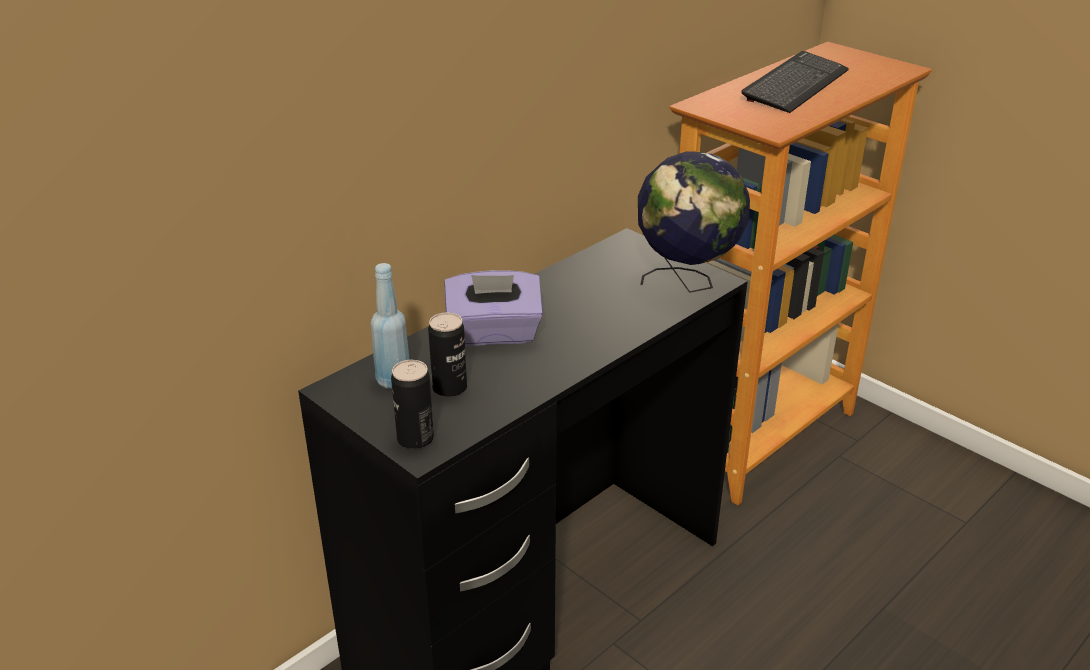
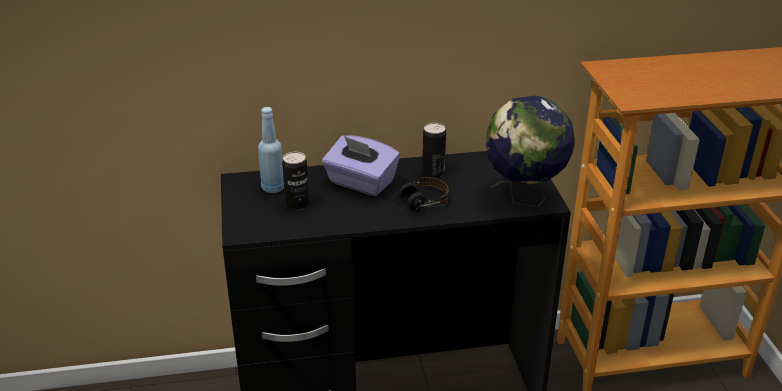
camera: 35 degrees right, 0 degrees up
can [391,360,434,449] -> can moved to [422,123,446,178]
keyboard [741,51,849,113] -> none
none -> headphones [389,177,449,214]

